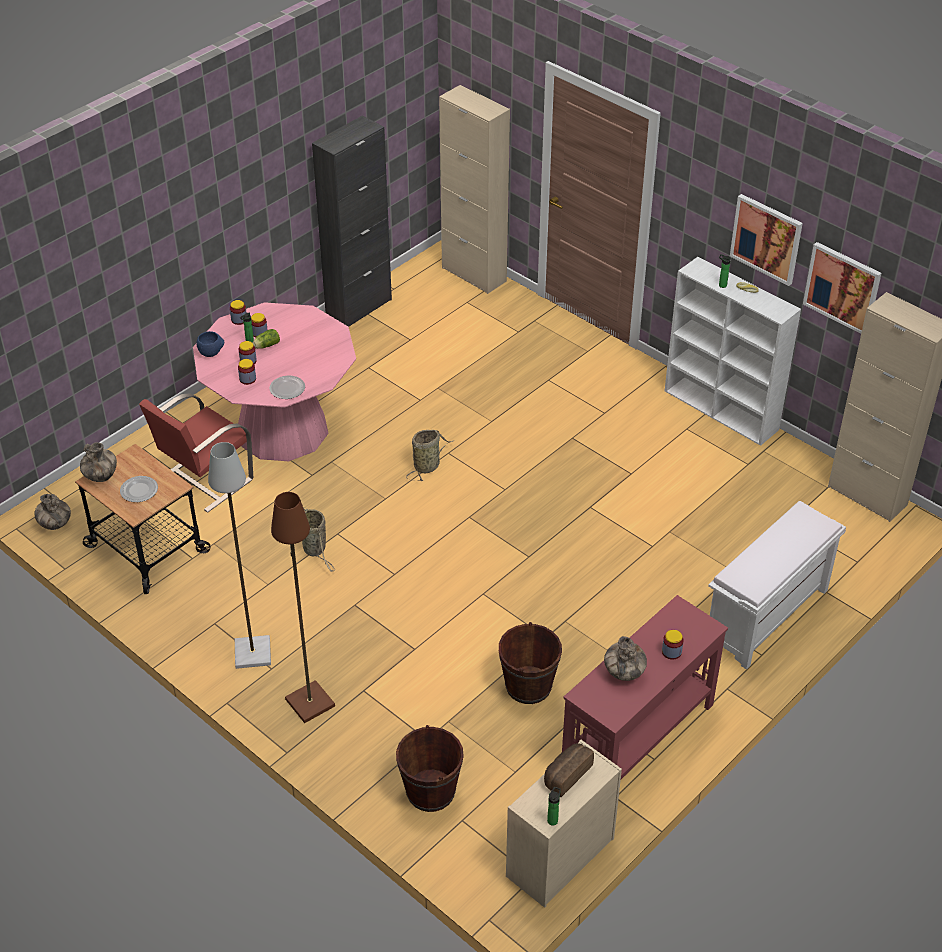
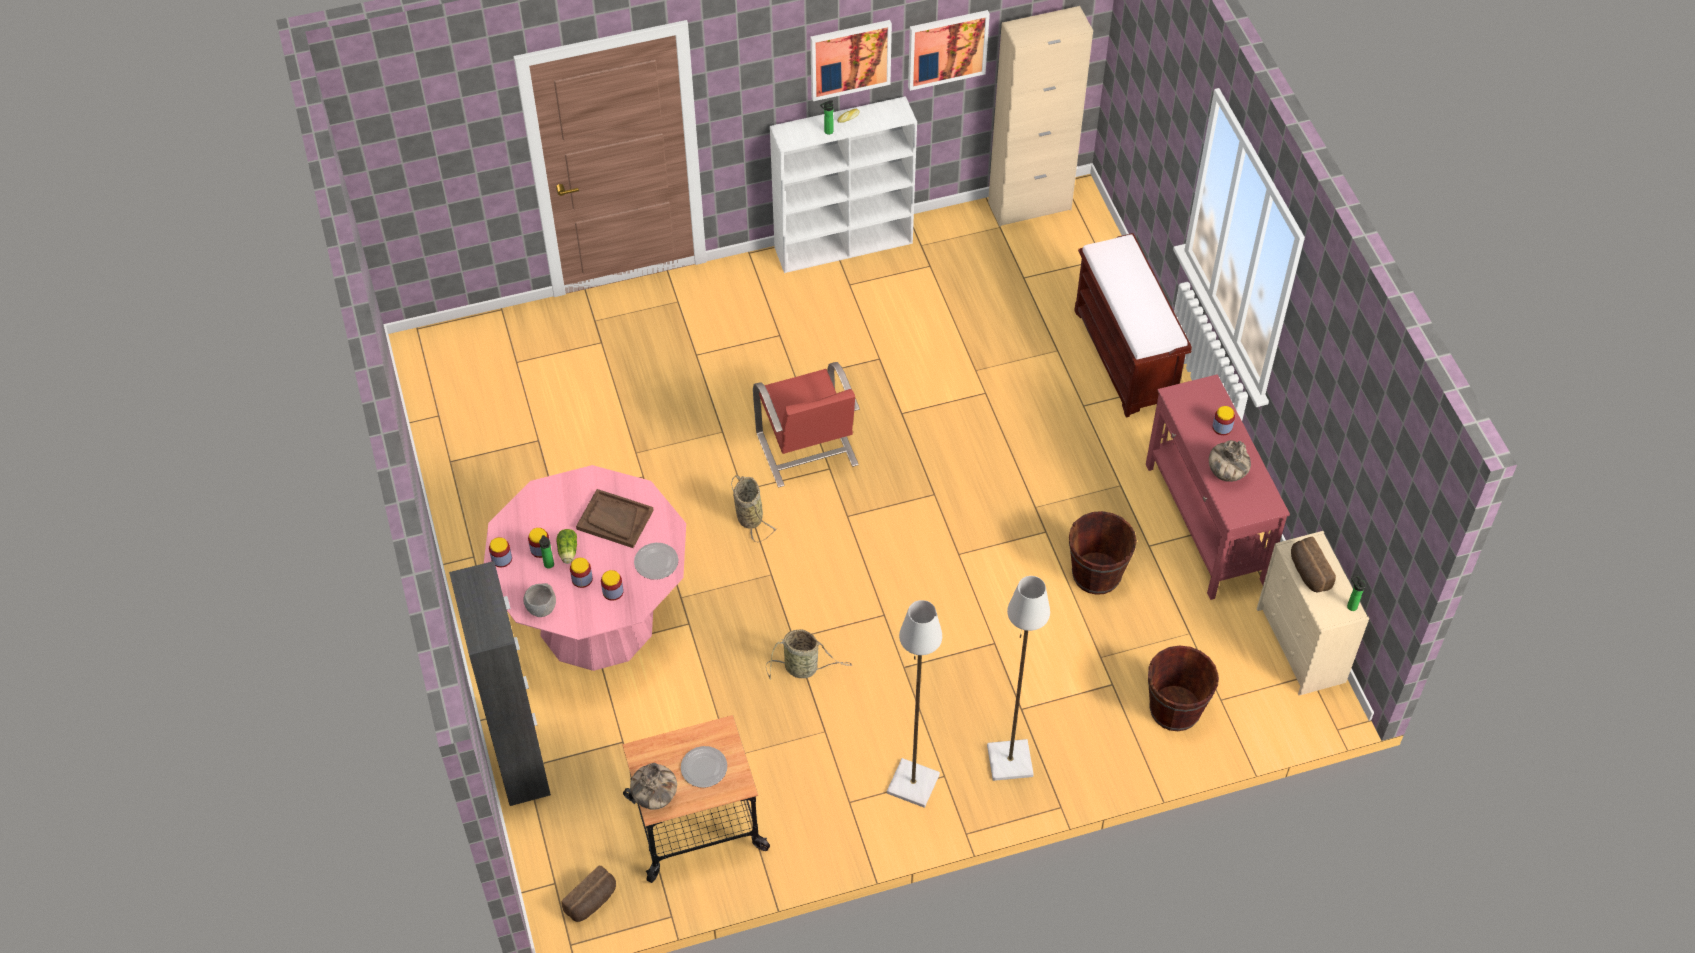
camera: 60 degrees left, 10 degrees up
vase [34,494,71,530] -> bread [562,866,616,922]
red chair [139,393,253,513] -> red chair moved to [753,362,860,487]
blue bowl [196,331,224,357] -> grey bowl [523,583,556,617]
brown floor lamp [271,492,335,723] -> grey floor lamp [987,576,1050,781]
black cabinet [312,115,392,327] -> black cabinet moved to [449,561,551,806]
beige cabinet [439,85,510,294] -> none
white bench [708,501,846,670] -> brown bench [1074,233,1192,417]
none -> brown tray [576,489,654,548]

